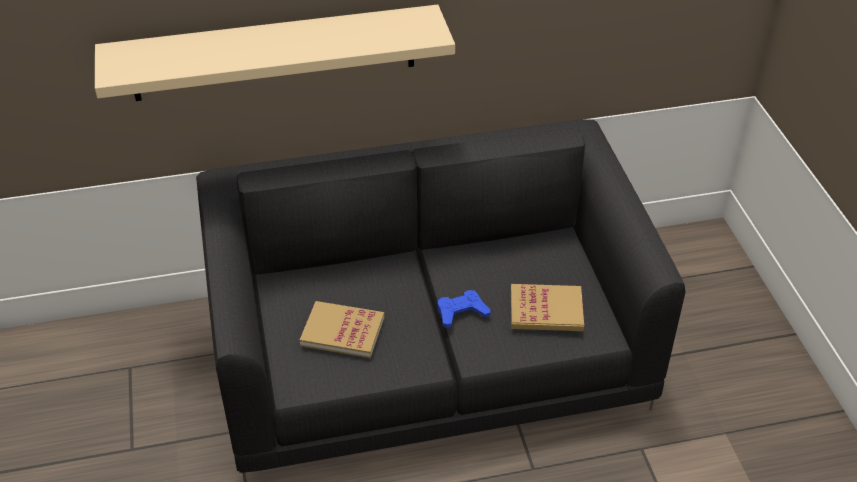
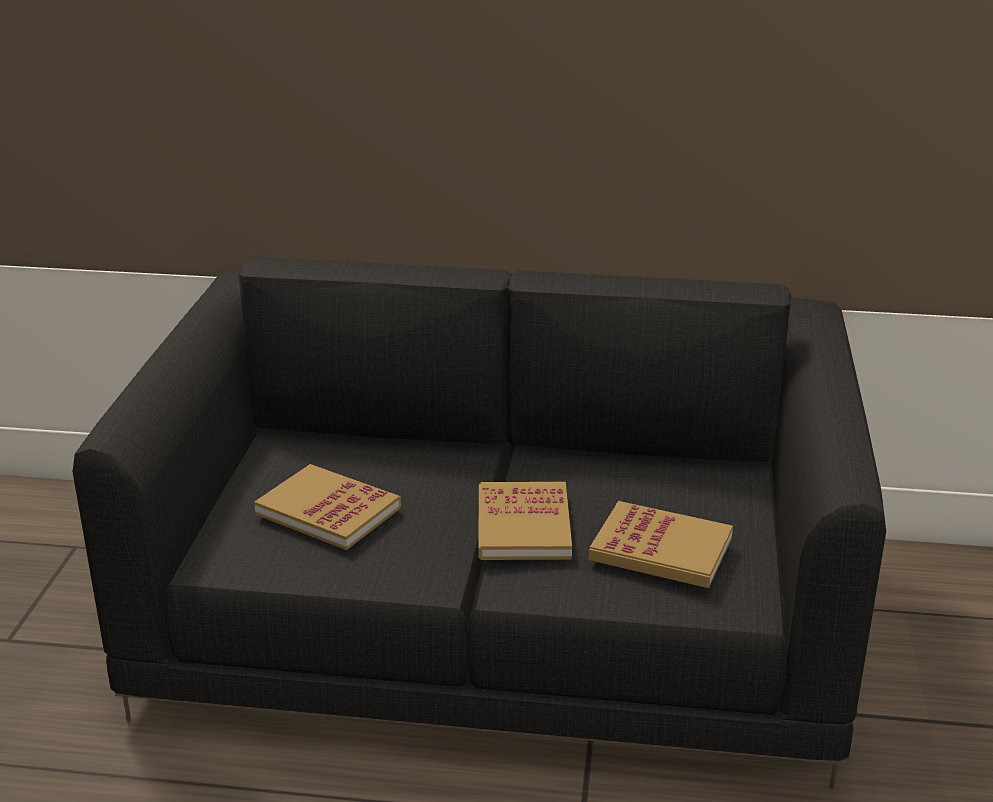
camera: 20 degrees right, 15 degrees down
beige shelf [95,5,455,101] -> none
blue game controller [438,290,491,328] -> book [478,482,572,560]

